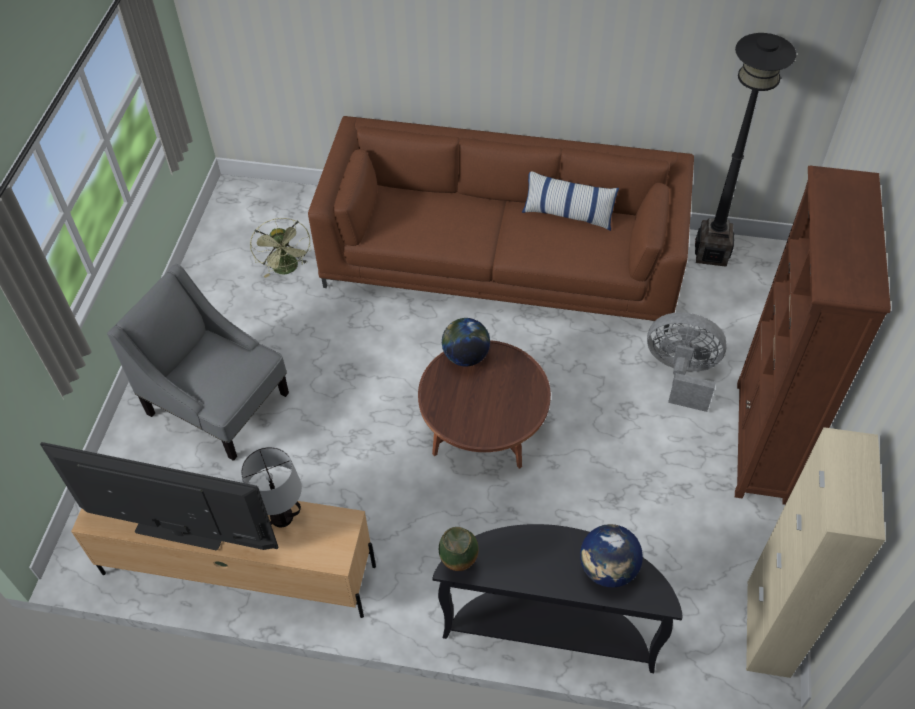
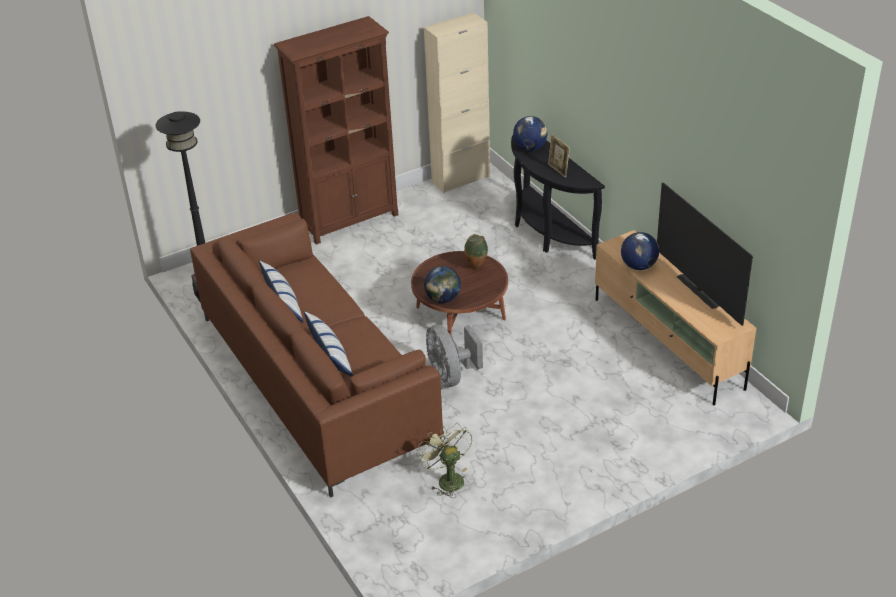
camera: 130 degrees left, 15 degrees down
grey armchair [107,264,289,461] -> none
table lamp [241,447,302,527] -> globe [621,232,659,270]
green fan [250,218,311,278] -> green fan turned 60 degrees counterclockwise [418,424,472,498]
vase [439,527,478,571] -> vase moved to [464,234,488,269]
grey fan [647,312,727,412] -> grey fan moved to [426,325,483,387]
none -> pillow [304,311,353,377]
none -> picture frame [548,134,570,178]

